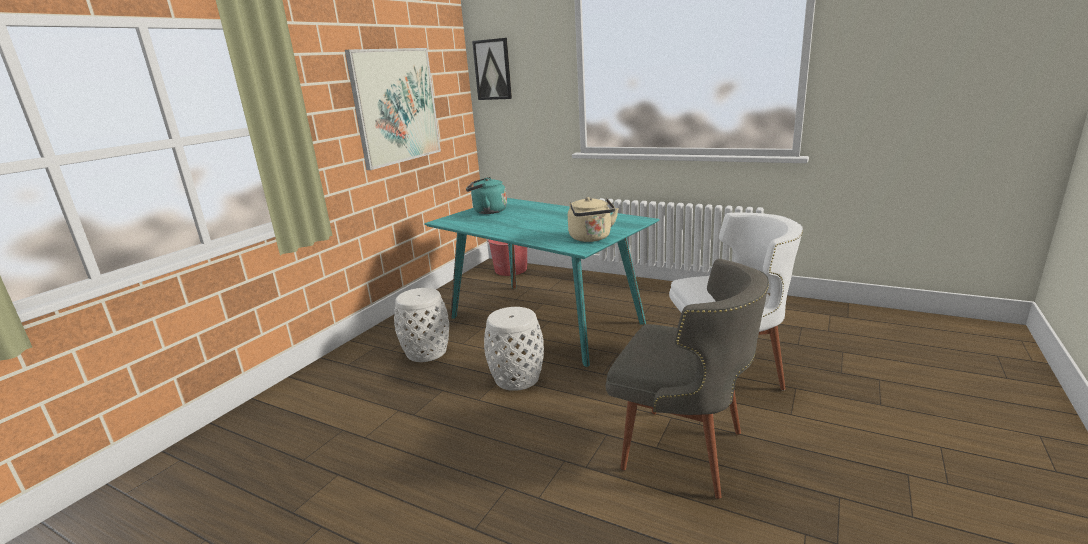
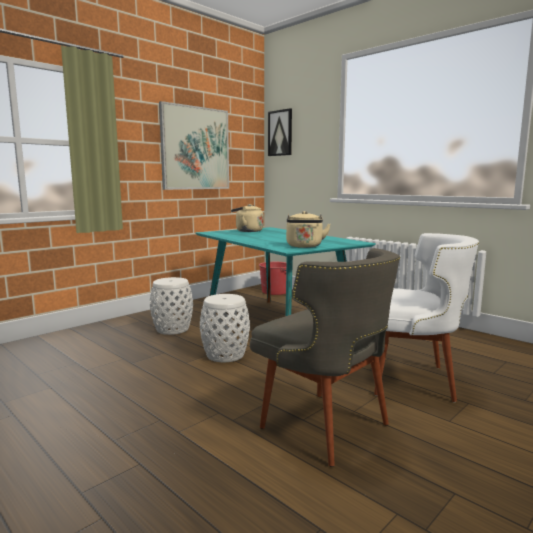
camera: 15 degrees right, 10 degrees down
turquoise kettle [466,177,507,214] -> beige kettle [231,204,264,232]

